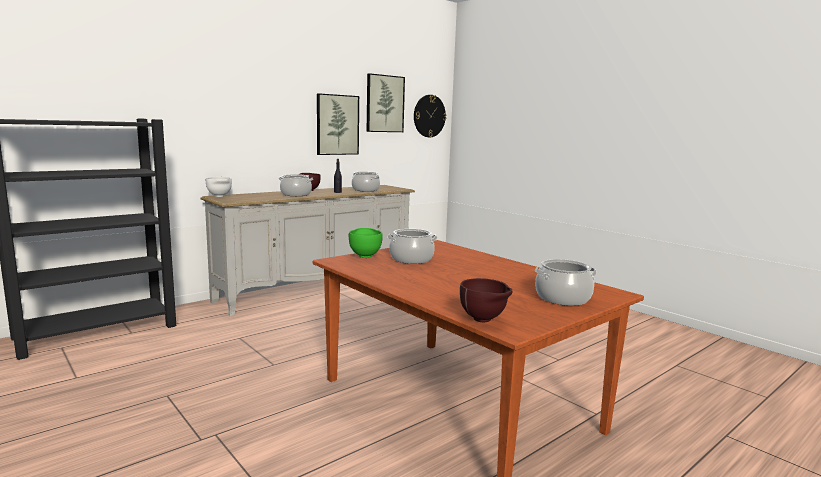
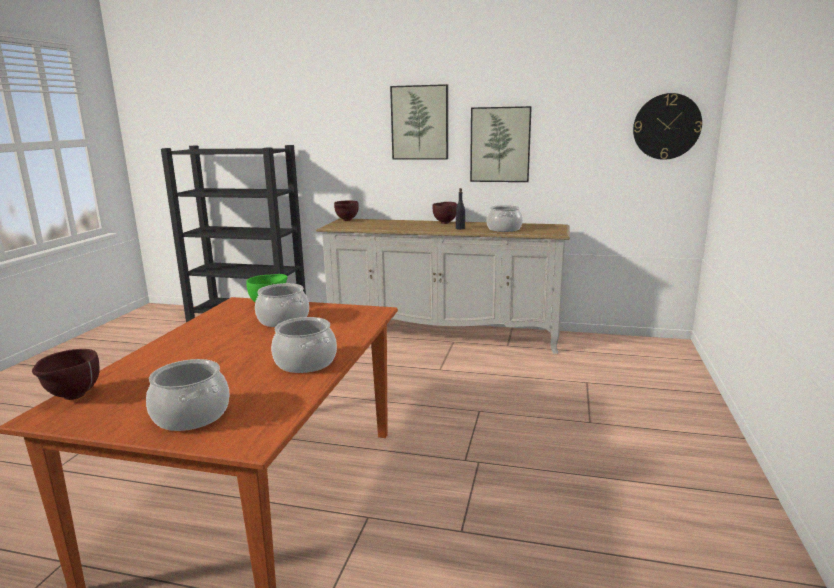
camera: 55 degrees right, 5 degrees up
white bowl [206,177,232,197] -> brown bowl [334,201,359,221]
cooking pot [278,174,313,196] -> cooking pot moved to [271,317,337,373]
picture [367,73,405,132] -> picture moved to [390,84,448,160]

